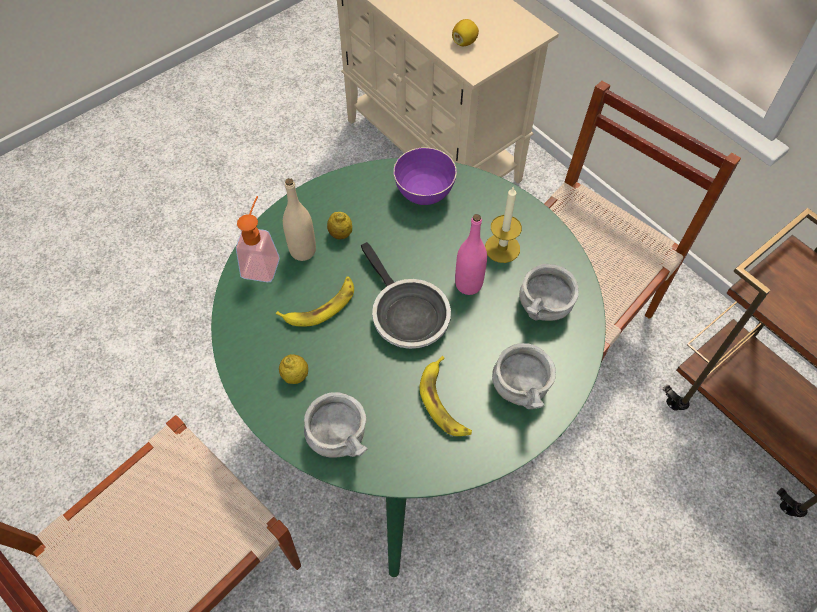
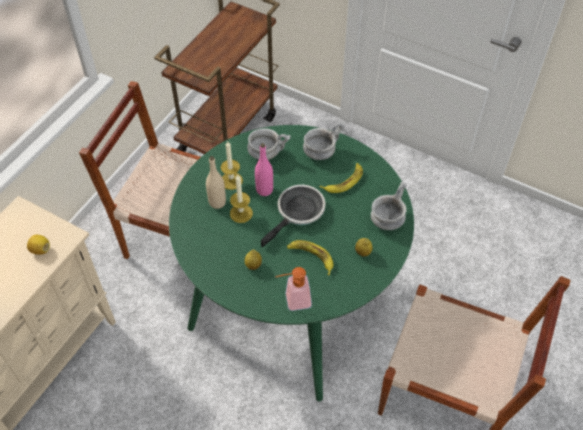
camera: 110 degrees left, 5 degrees down
beige bottle [283,178,316,261] -> beige bottle moved to [206,156,226,209]
purple bowl [394,148,457,205] -> none
none -> candle [230,175,253,223]

